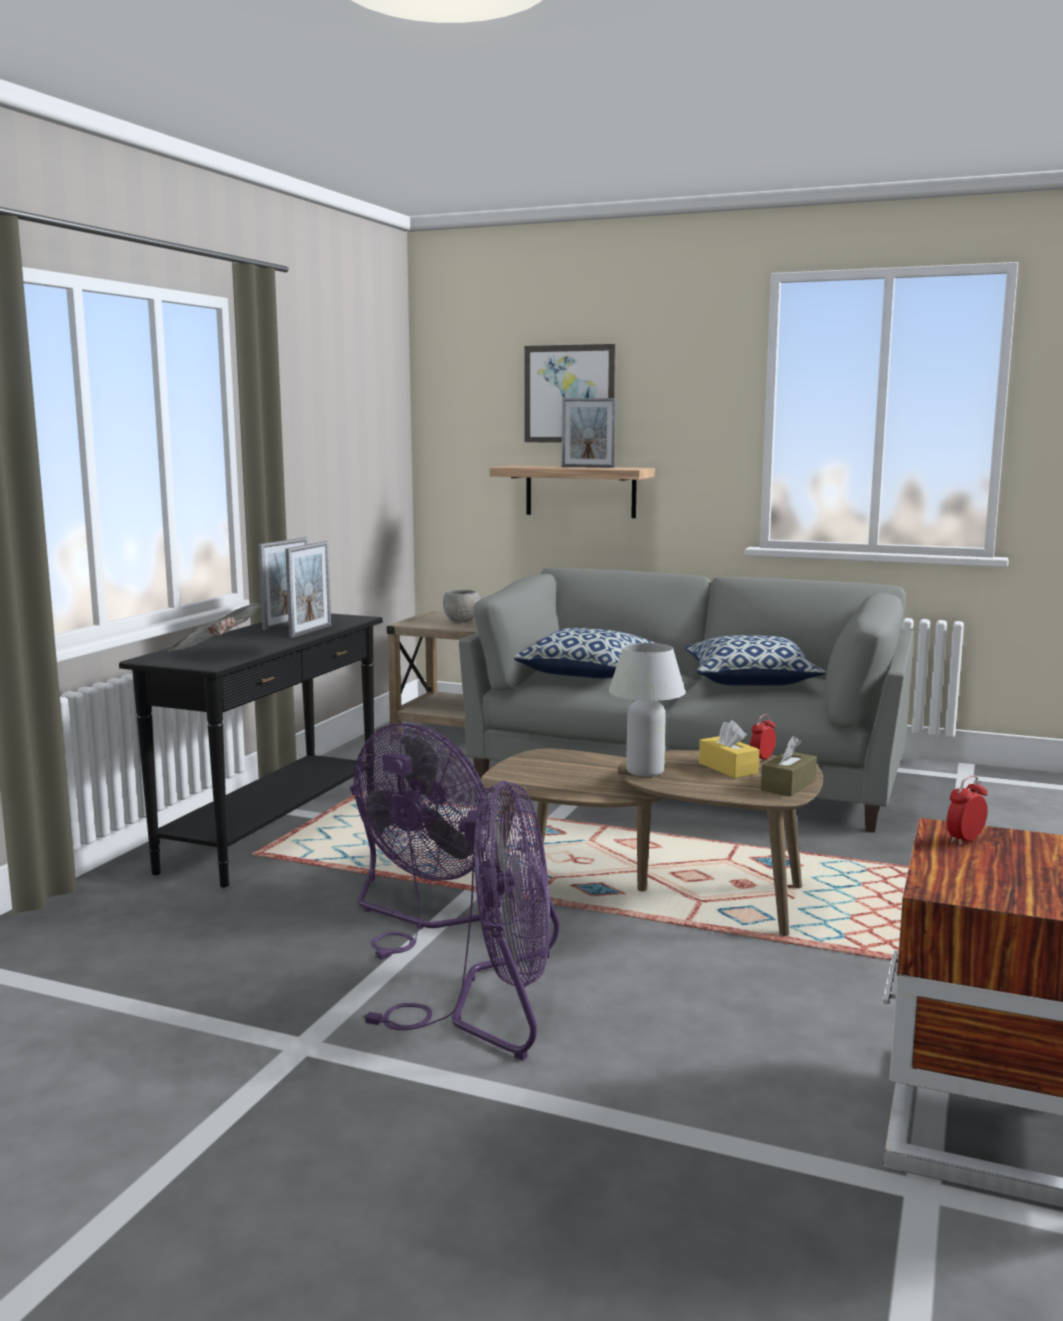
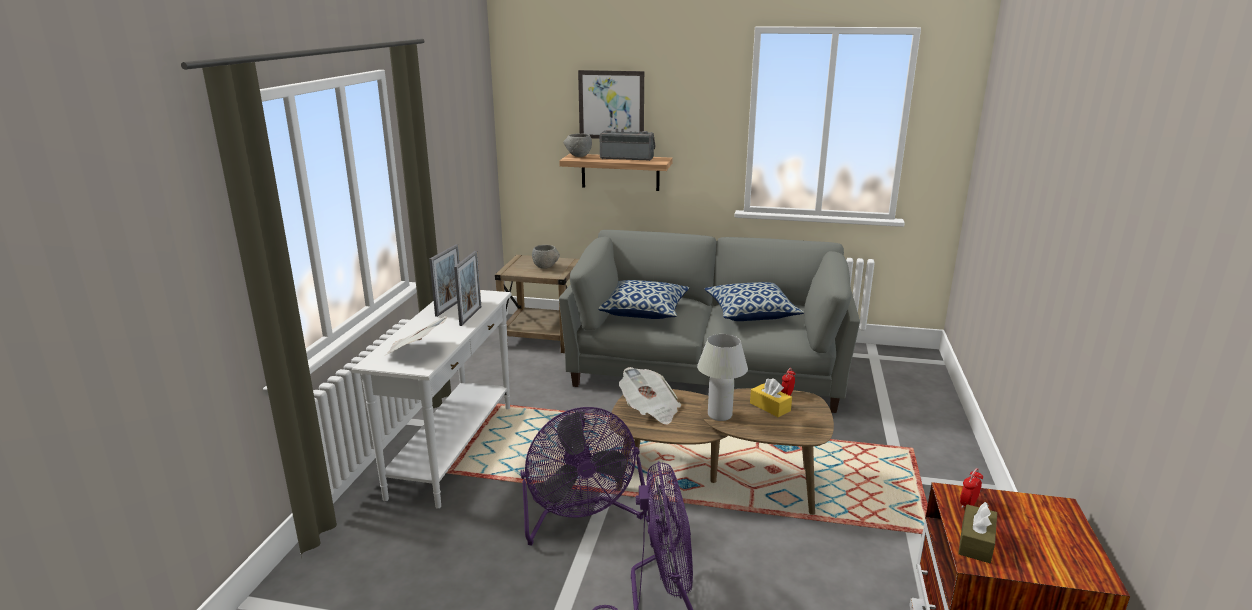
camera: 10 degrees left, 10 degrees up
black console table [119,613,383,889] -> white console table [351,290,512,509]
purple fan [350,723,511,960] -> purple fan turned 135 degrees clockwise [520,407,647,545]
picture frame [562,398,616,468] -> radio [599,128,655,161]
brown tissue box [761,736,817,796] -> brown tissue box moved to [958,502,997,563]
none -> grey bowl [564,133,592,157]
none -> newspaper [619,367,681,424]

